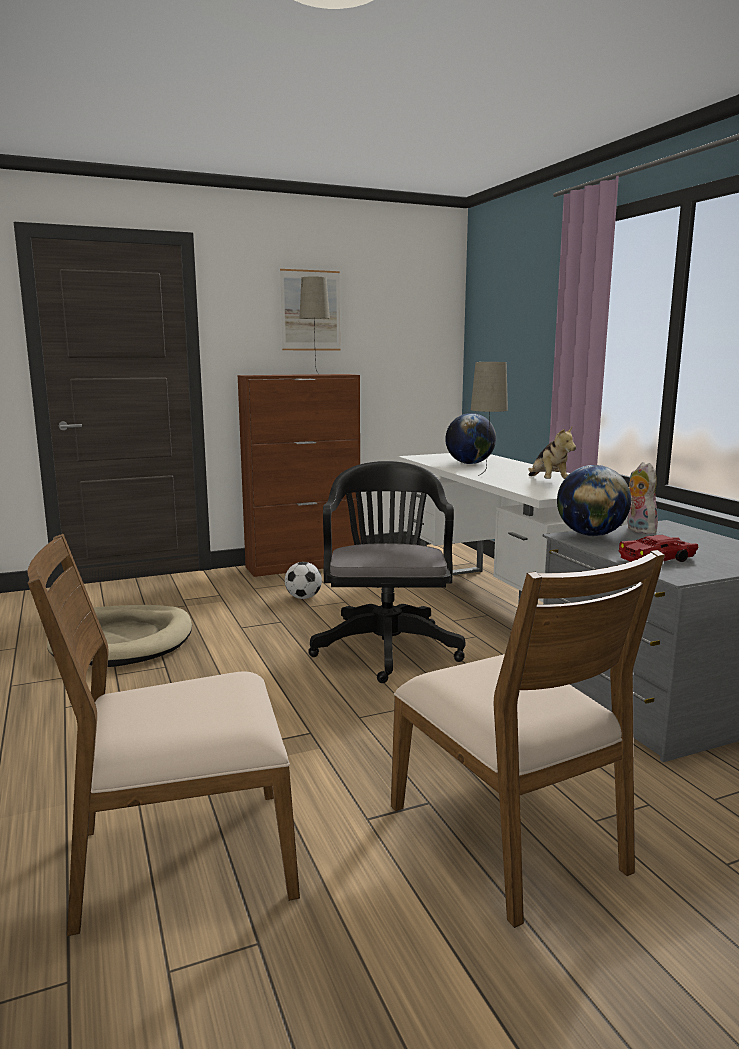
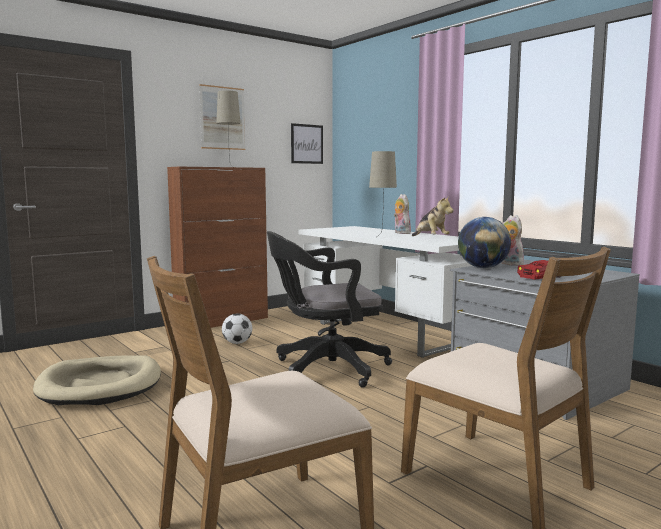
camera: 15 degrees left, 5 degrees down
black office chair [308,461,465,683] -> black office chair turned 90 degrees counterclockwise [267,231,392,388]
globe [445,413,496,464] -> none
none -> picture [291,123,323,164]
none -> plush toy [394,194,411,234]

